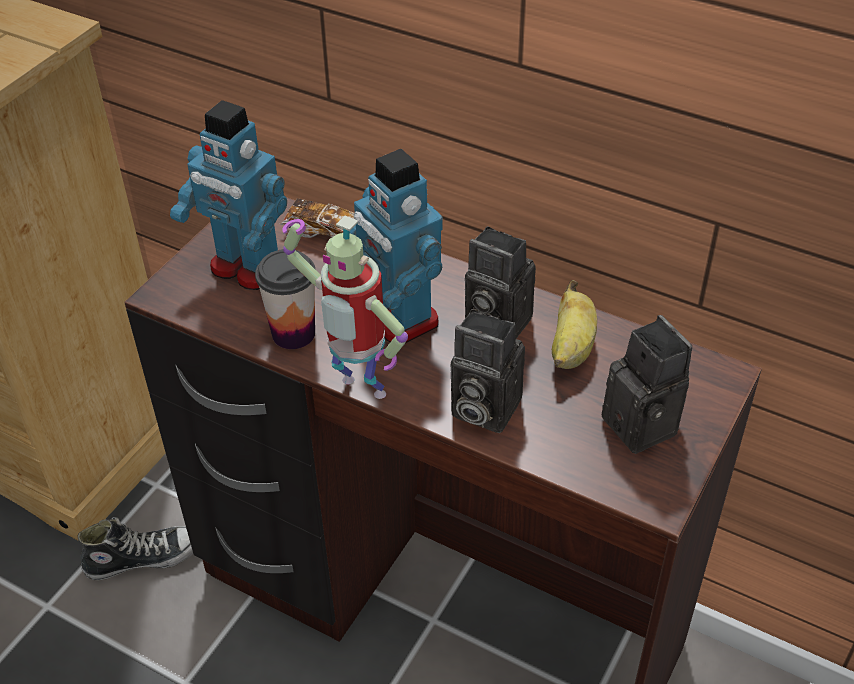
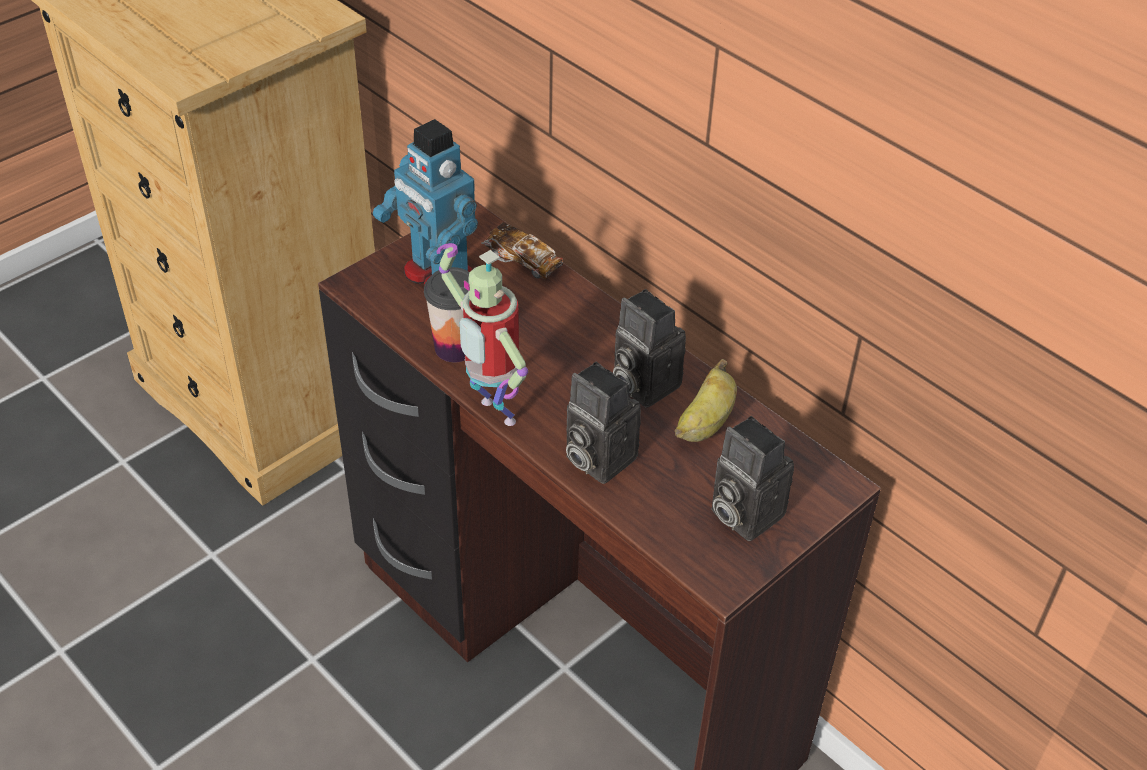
camera: 15 degrees right, 0 degrees up
shoe [78,517,193,581] -> none
toy robot [349,149,443,343] -> none
camera [602,315,692,454] -> camera turned 150 degrees clockwise [711,416,794,541]

